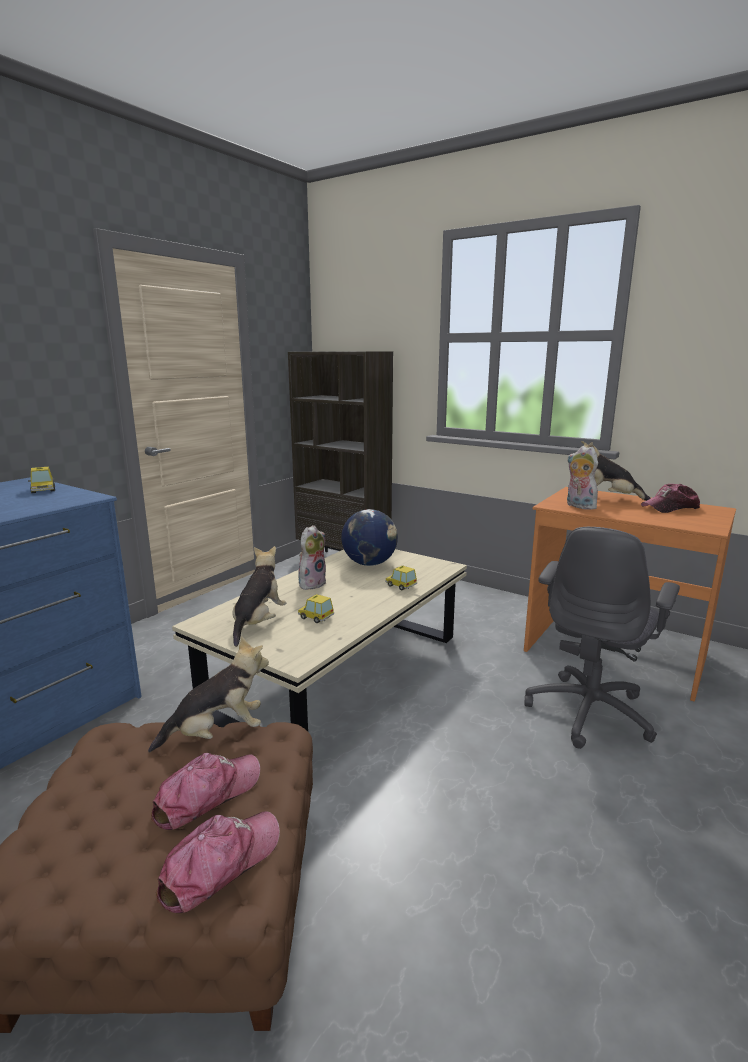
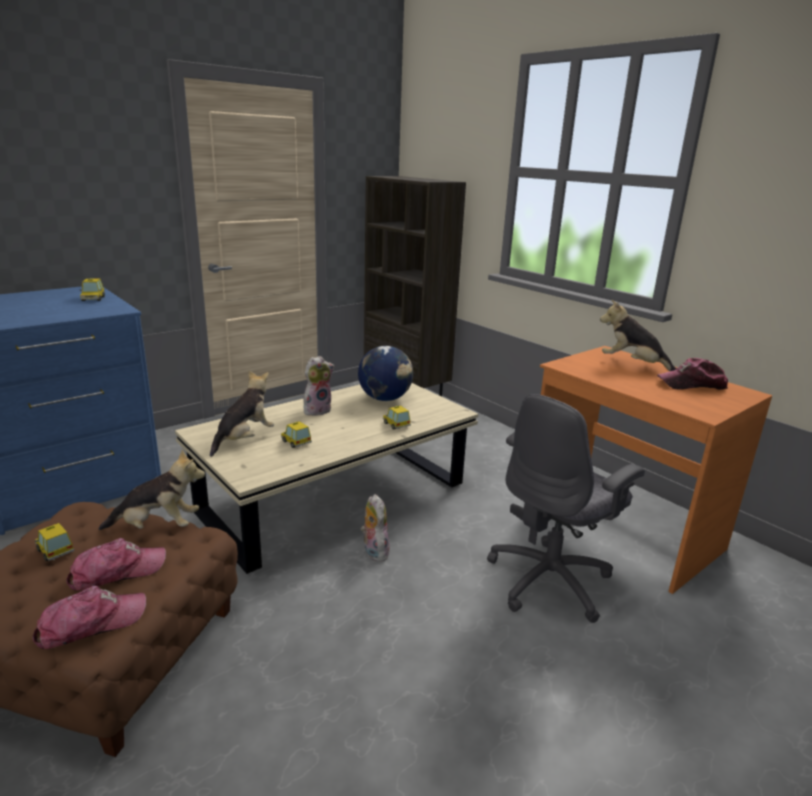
camera: 15 degrees right, 5 degrees up
plush toy [567,446,598,510] -> plush toy moved to [361,494,390,561]
none -> toy car [35,523,75,561]

